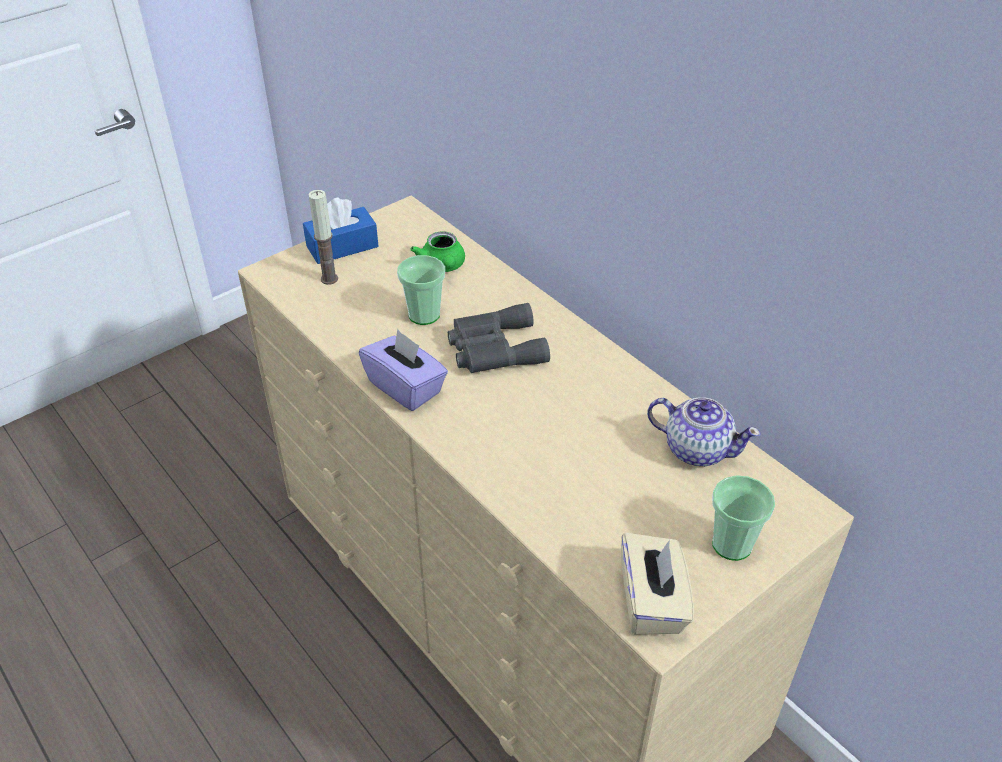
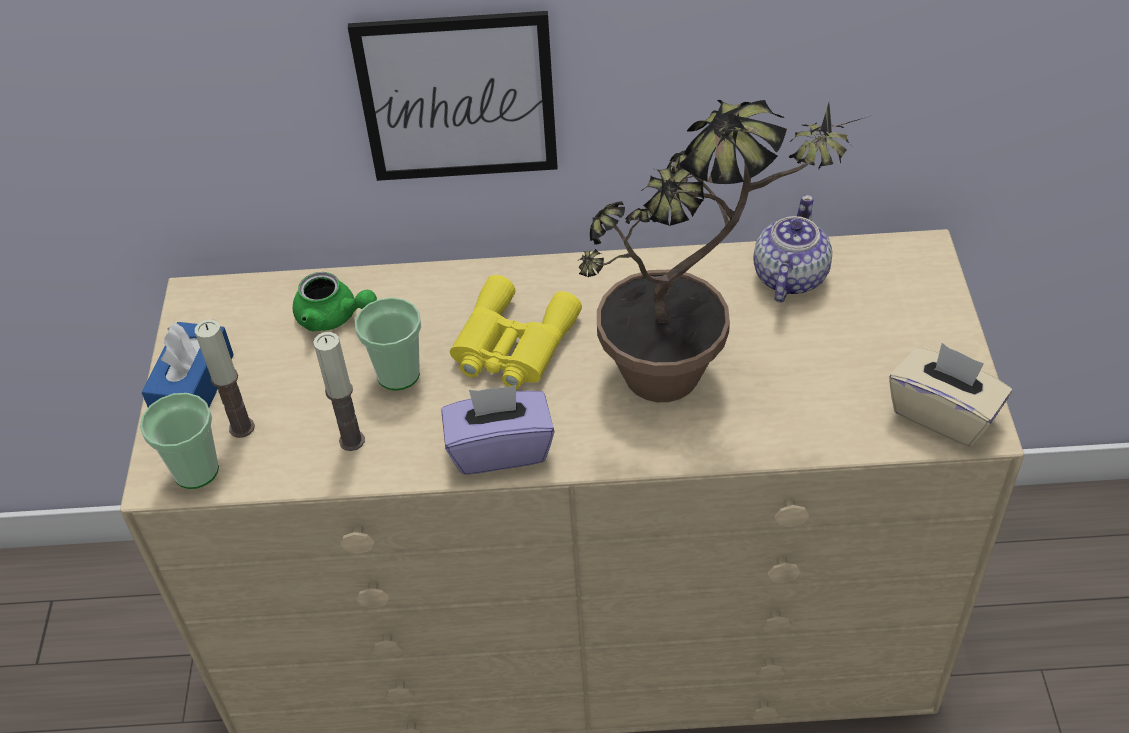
camera: 50 degrees left, 5 degrees up
grey binoculars [448,303,550,373] -> yellow binoculars [450,275,582,389]
teapot [647,397,761,466] -> teapot turned 45 degrees counterclockwise [753,195,832,303]
cup [712,475,775,561] -> cup moved to [140,393,219,489]
none -> candle [313,332,365,451]
none -> picture [348,11,558,181]
none -> potted plant [578,100,870,402]

